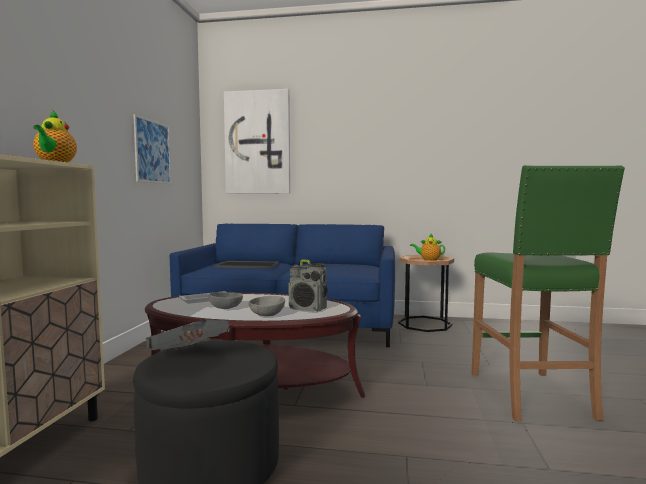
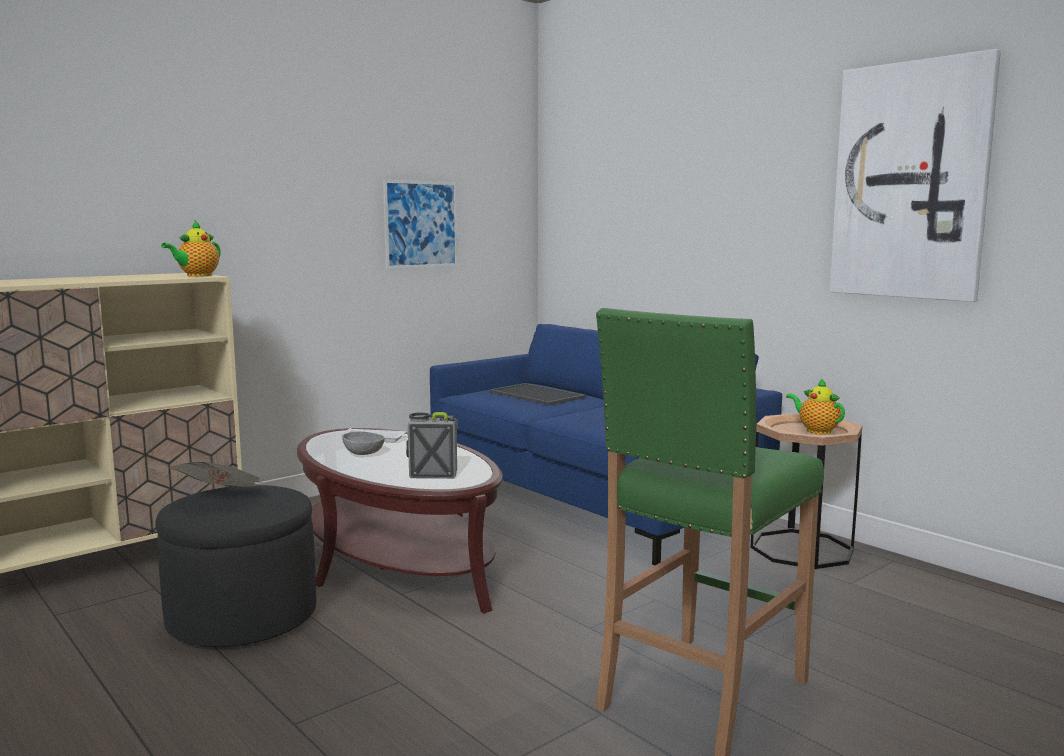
camera: 40 degrees right, 5 degrees up
picture [224,89,290,194] -> picture moved to [830,49,1001,302]
grey bowl [248,296,285,316] -> none
radio [289,259,328,311] -> radio turned 120 degrees clockwise [406,412,458,478]

